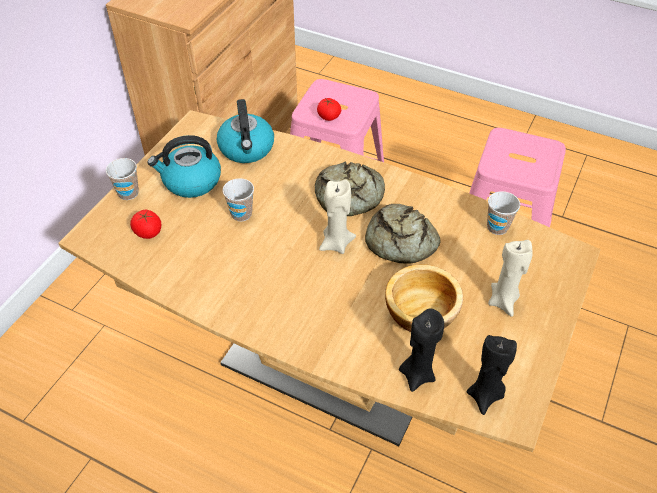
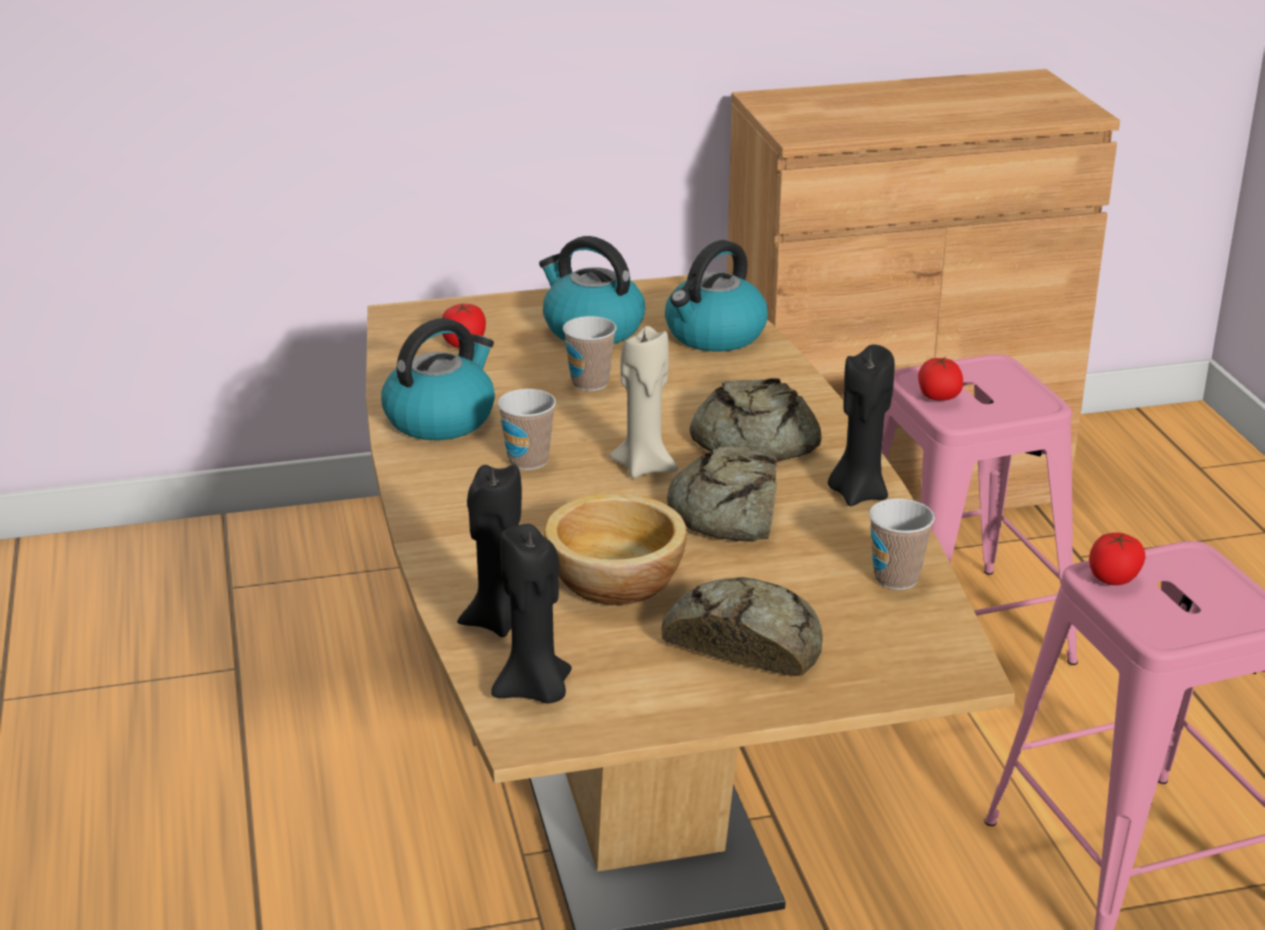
camera: 50 degrees right, 20 degrees down
cup [106,158,139,200] -> cup moved to [498,389,556,470]
beige candle [488,240,533,317] -> bread [661,577,823,676]
none -> kettle [381,318,495,440]
none -> black candle [828,344,895,506]
none -> tomato [1089,533,1145,585]

